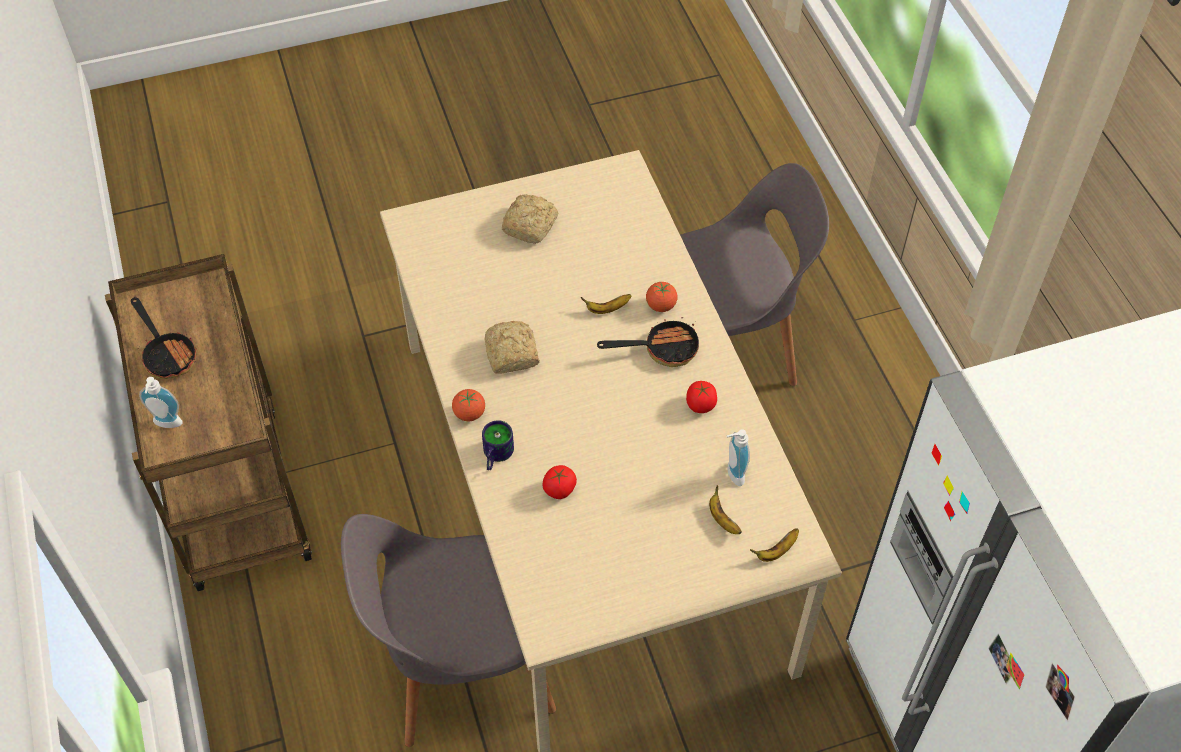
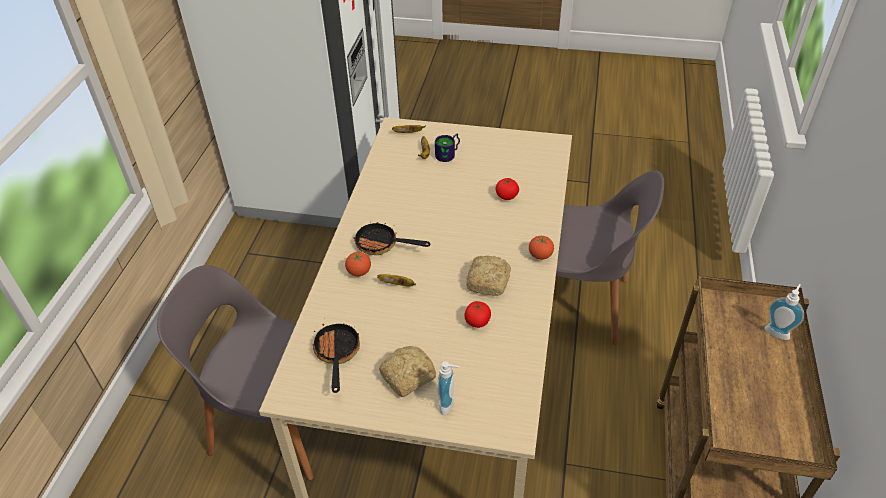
camera: 150 degrees left, 10 degrees down
frying pan [131,297,197,379] -> frying pan moved to [312,323,360,393]
mug [482,420,514,470] -> mug moved to [435,133,460,162]
tomato [686,381,717,413] -> tomato moved to [464,301,491,328]
soap dispenser [727,429,750,486] -> soap dispenser moved to [437,362,460,415]

